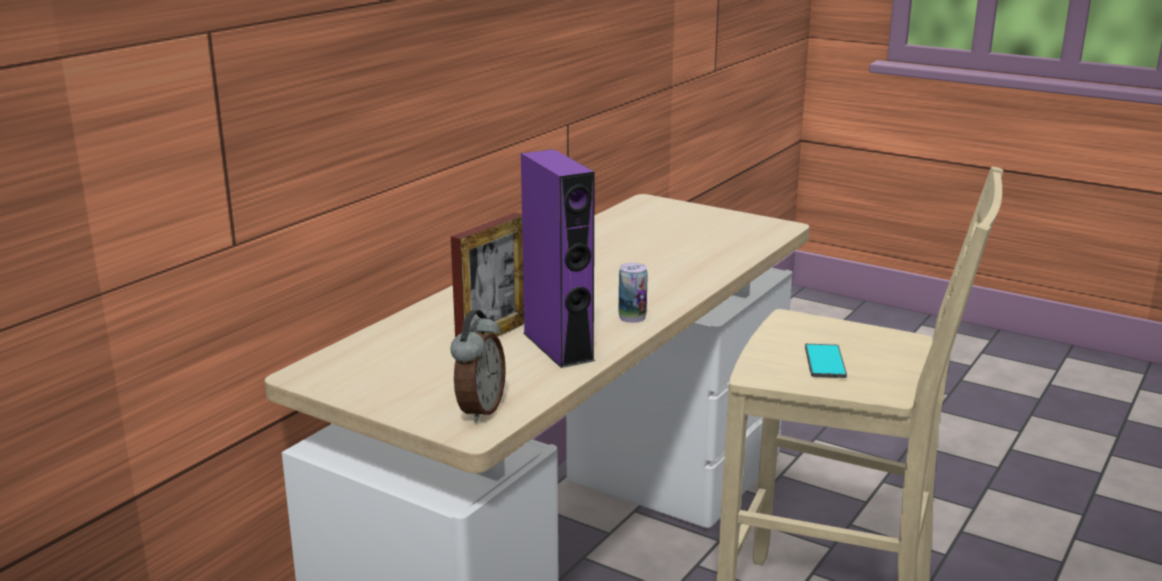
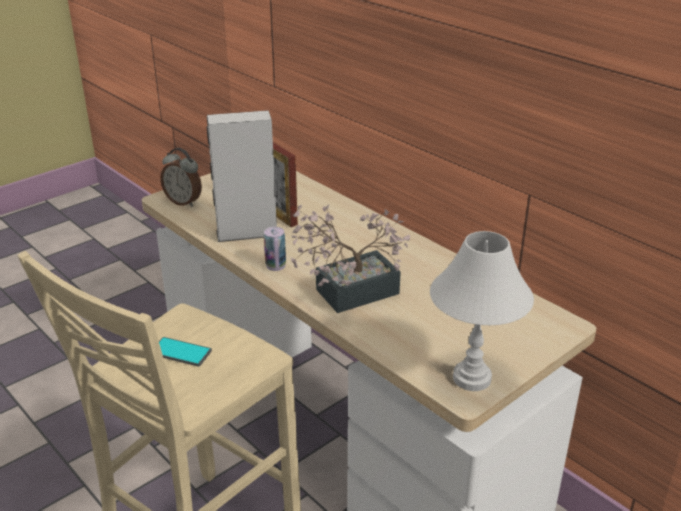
camera: 105 degrees right, 10 degrees up
purple speaker [521,149,595,368] -> grey speaker [207,110,277,242]
none -> potted plant [291,205,410,313]
none -> white table lamp [430,231,534,391]

